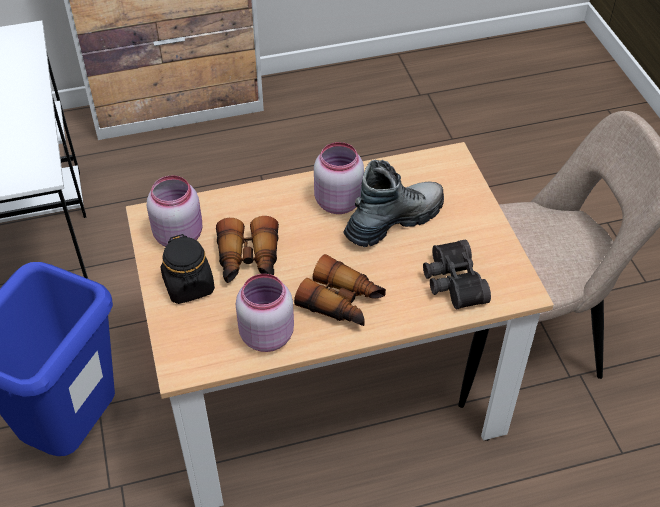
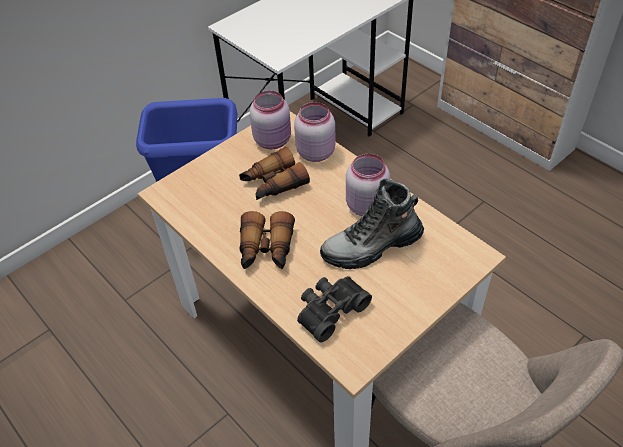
camera: 65 degrees right, 0 degrees up
black jar [161,234,215,304] -> none
pink jar [236,274,294,352] -> pink jar moved to [294,102,336,162]
boot [344,160,444,247] -> boot turned 135 degrees clockwise [320,178,424,269]

